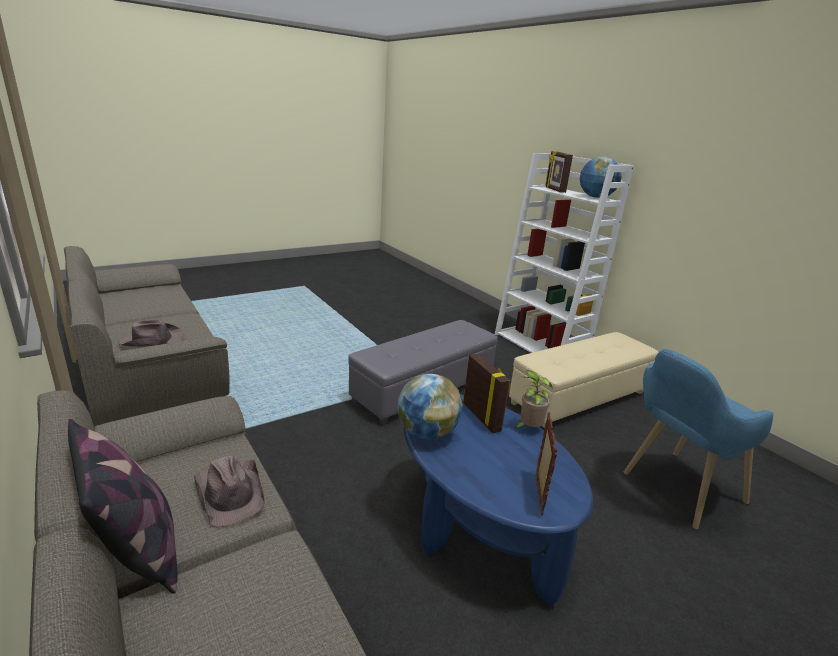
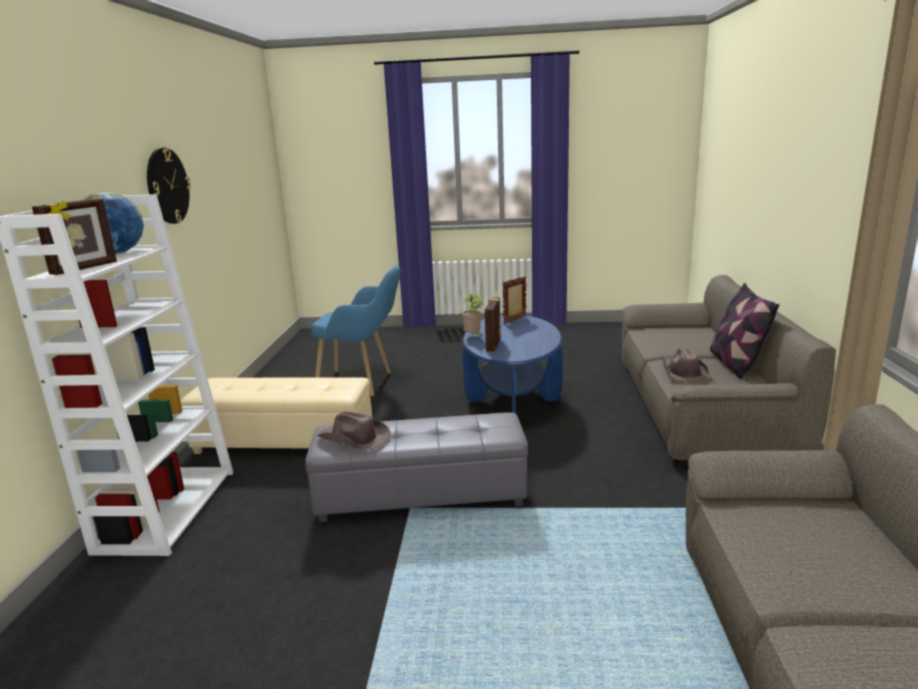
camera: 140 degrees left, 5 degrees down
brown hat [118,320,184,346] -> brown hat moved to [316,411,391,450]
globe [397,374,463,440] -> none
none -> wall clock [147,148,191,224]

